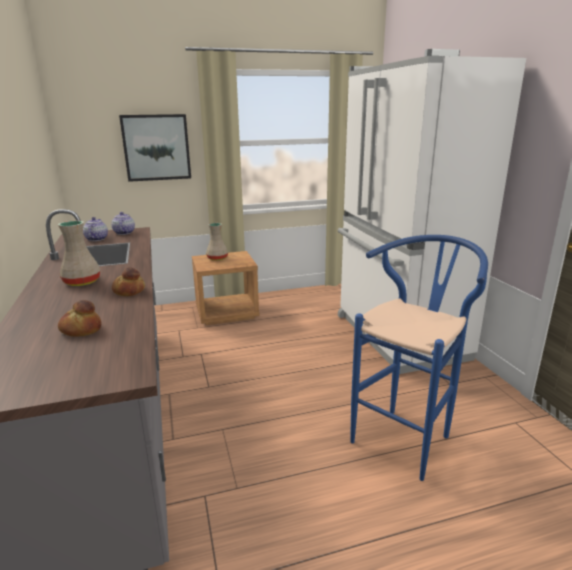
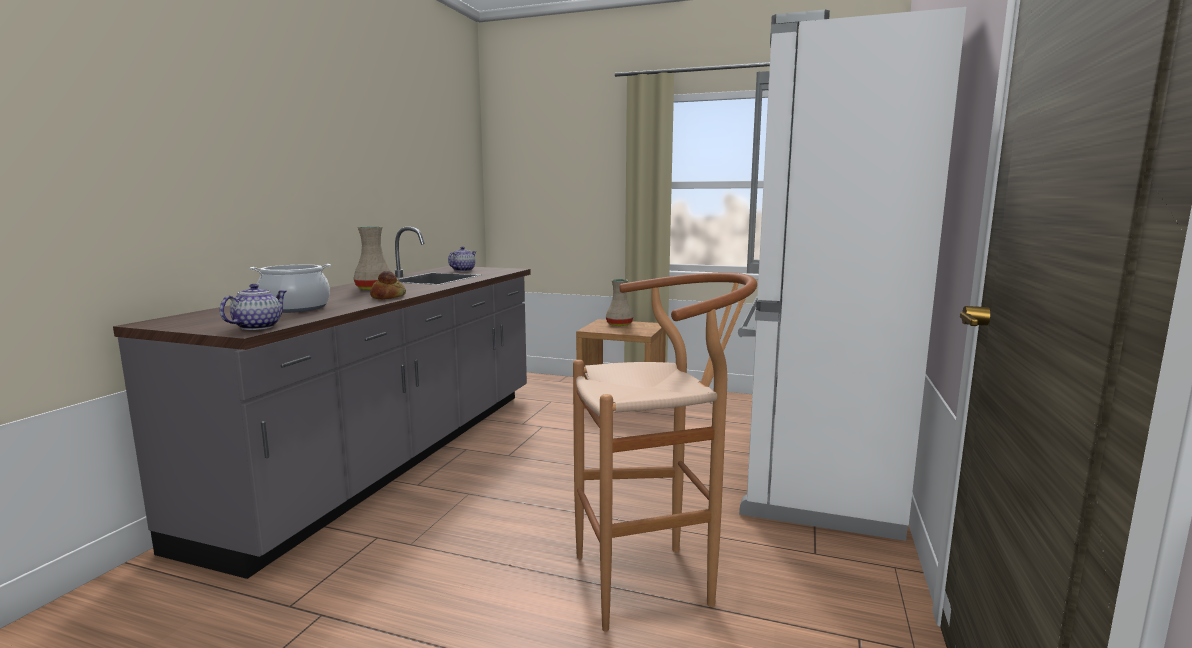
camera: 35 degrees right, 10 degrees down
bread [58,300,101,337] -> cooking pot [250,264,331,313]
teapot [111,212,135,235] -> teapot moved to [219,284,286,330]
picture [119,114,191,182] -> none
blue stool [351,235,488,481] -> brown stool [573,272,757,632]

